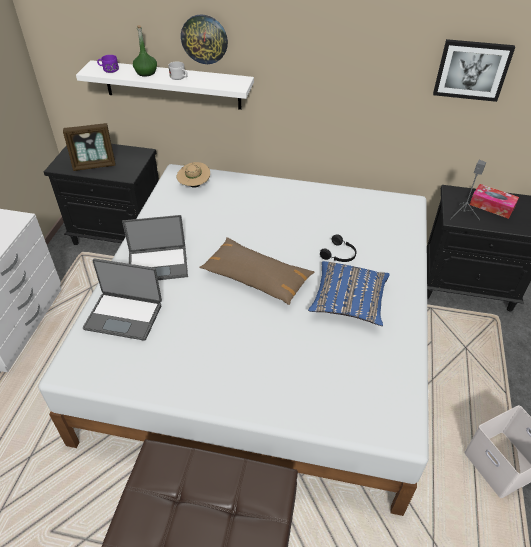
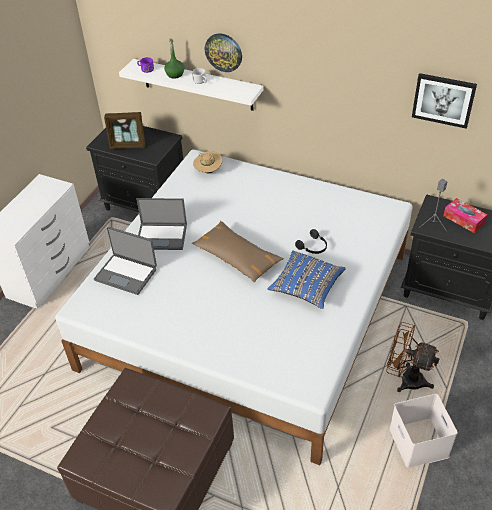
camera: 15 degrees right, 0 degrees up
none -> brown fan [386,322,439,392]

